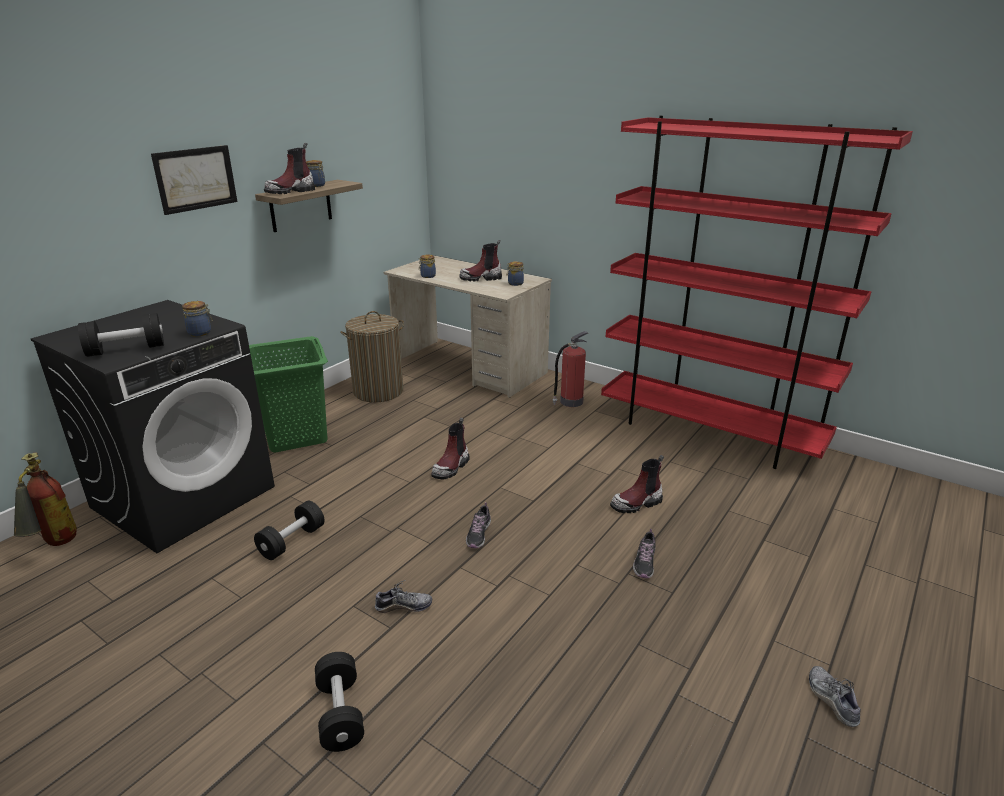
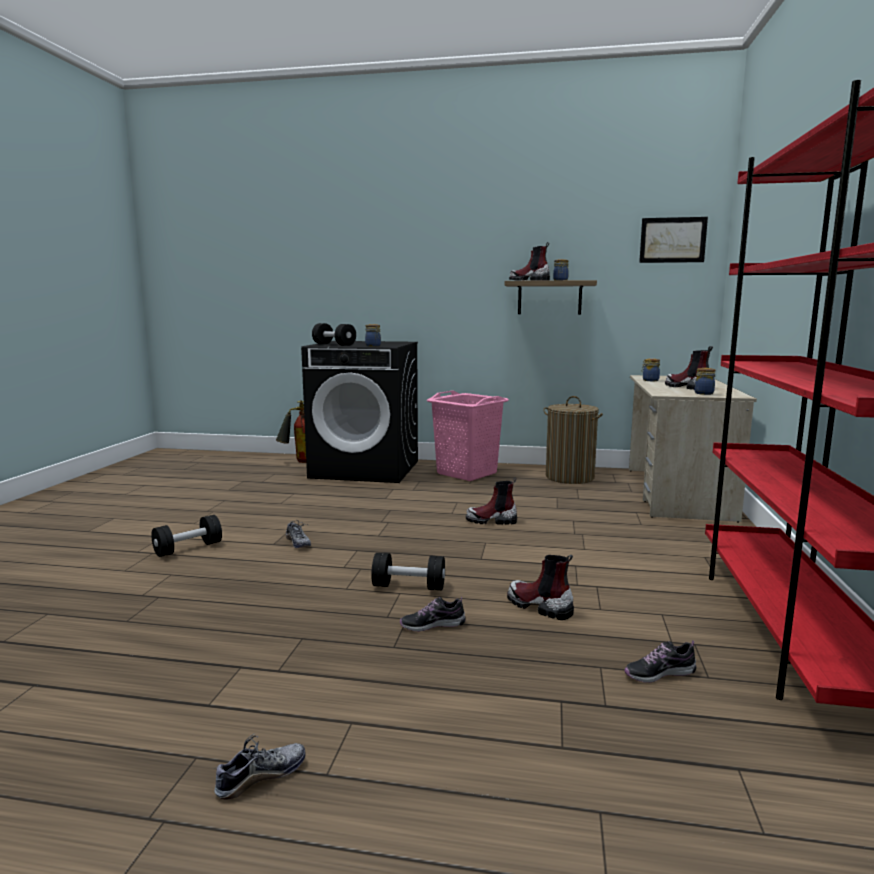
camera: 65 degrees right, 15 degrees down
picture [151,145,237,215] -> picture moved to [639,217,708,263]
green laundry basket [249,336,328,453] -> pink laundry basket [426,391,509,481]
black dumbbell [254,501,325,560] -> black dumbbell moved to [371,553,445,590]
shoe [466,503,491,548] -> shoe moved to [625,640,696,683]
fire extinguisher [552,331,588,407] -> none

